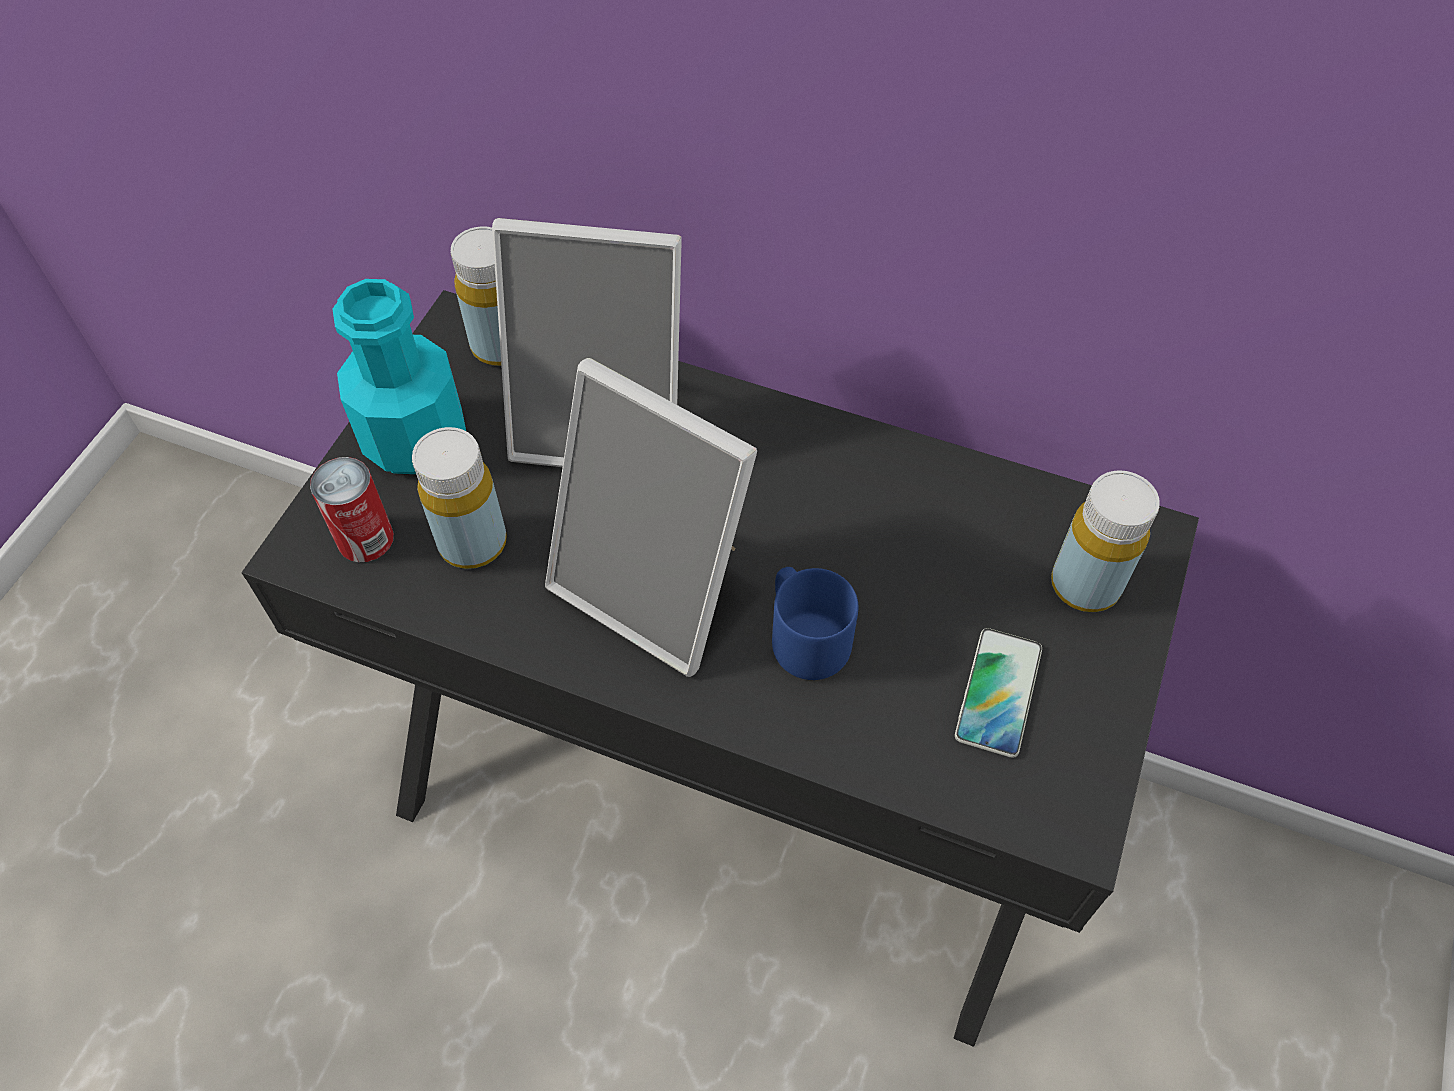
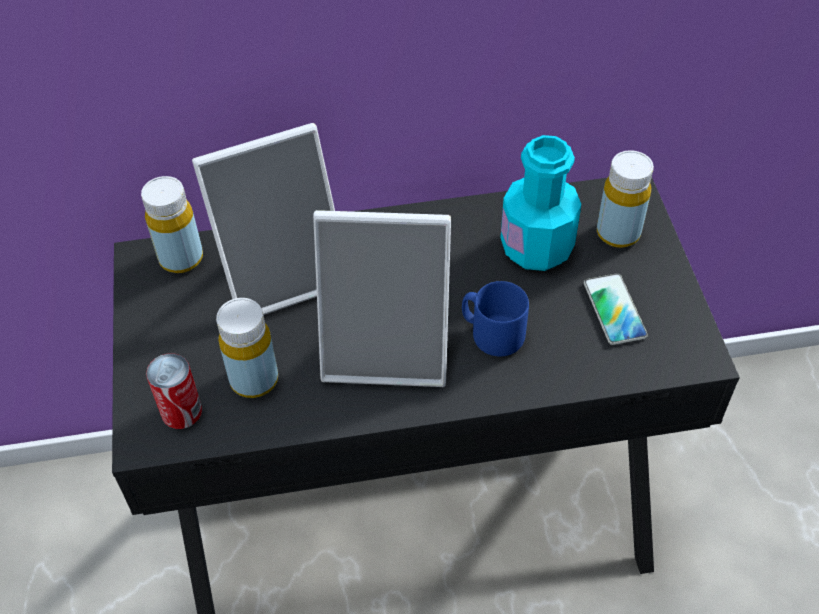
camera: 30 degrees left, 5 degrees down
turquoise bottle [332,279,466,474] -> turquoise bottle moved to [500,135,581,271]

